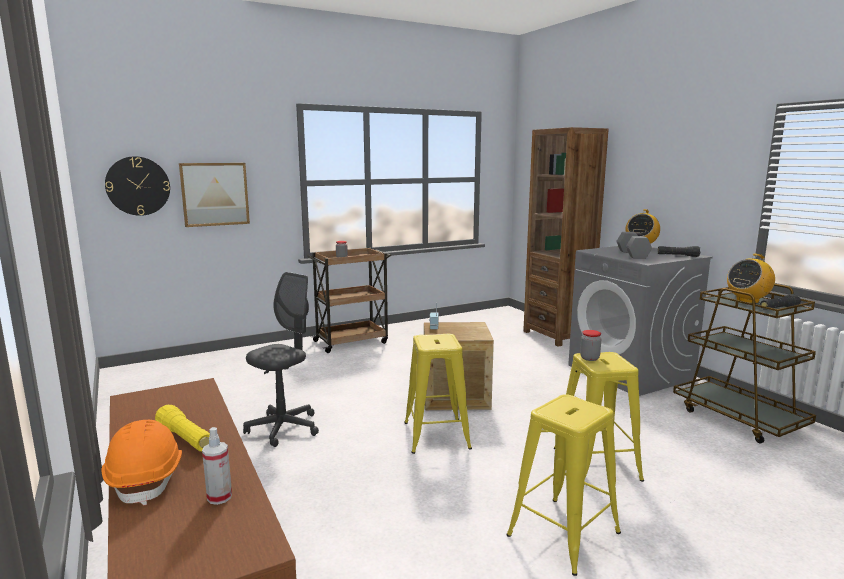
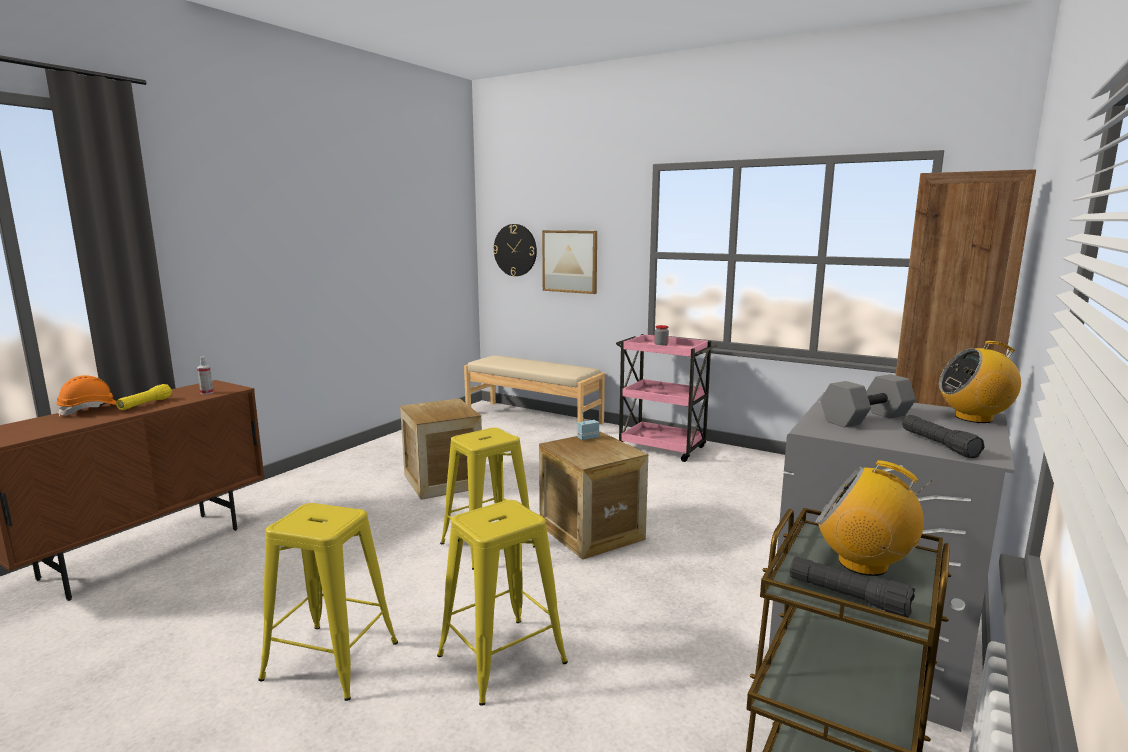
camera: 60 degrees right, 0 degrees up
spray bottle [202,427,232,505] -> spray bottle moved to [197,357,213,394]
grey office chair [243,272,319,447] -> crate [400,398,482,500]
brown cart [307,248,391,353] -> pink cart [616,334,717,462]
jar [580,330,601,361] -> none
none -> beige bench [464,355,605,424]

